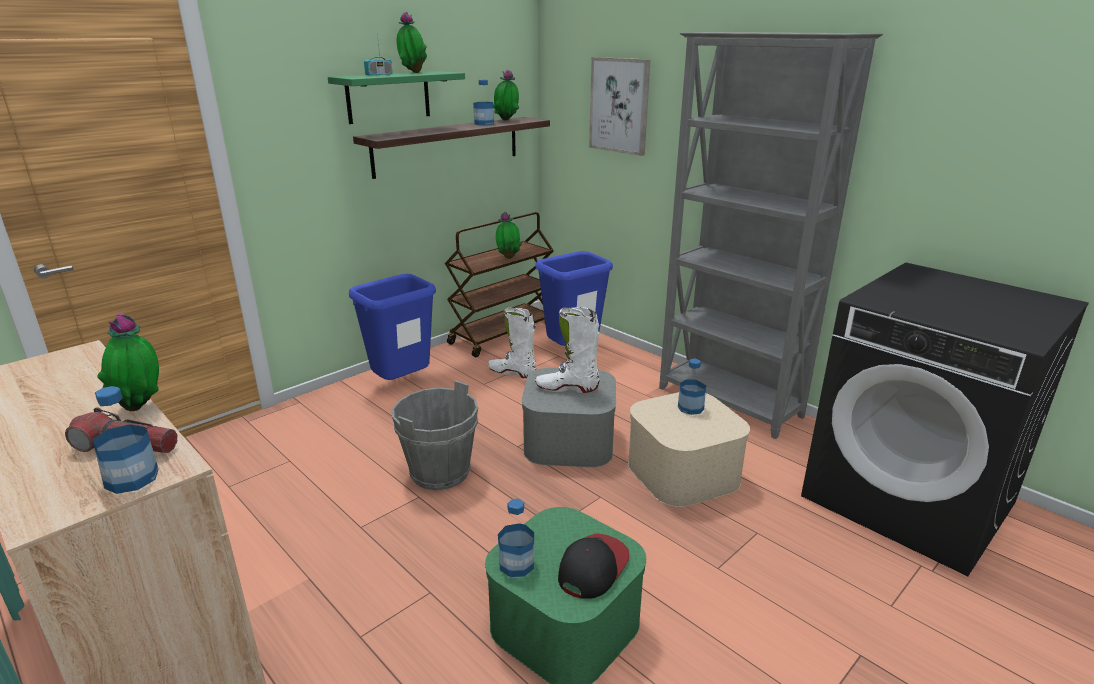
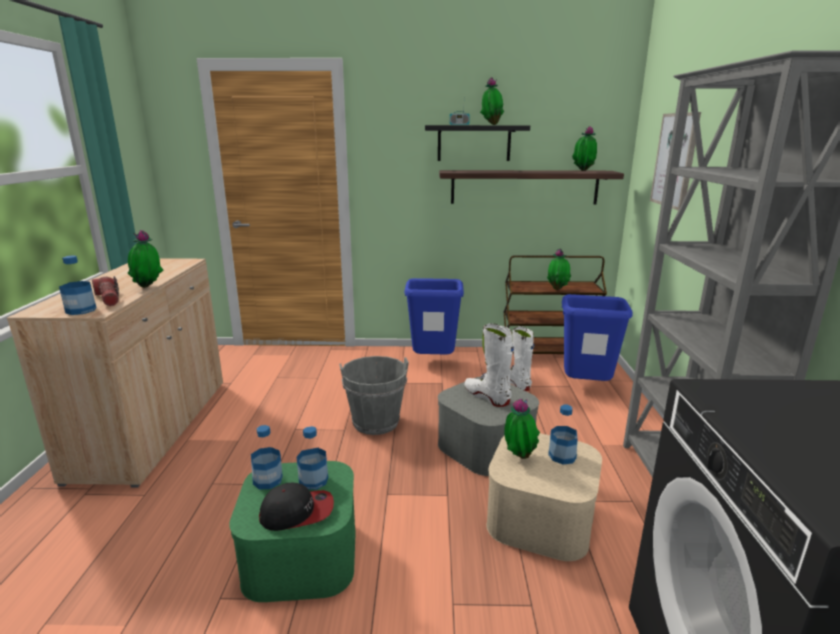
camera: 45 degrees right, 5 degrees down
green shelf [328,71,465,124] -> black shelf [425,125,530,161]
bottle [473,79,494,125] -> bottle moved to [297,426,328,490]
none -> potted plant [504,399,540,459]

